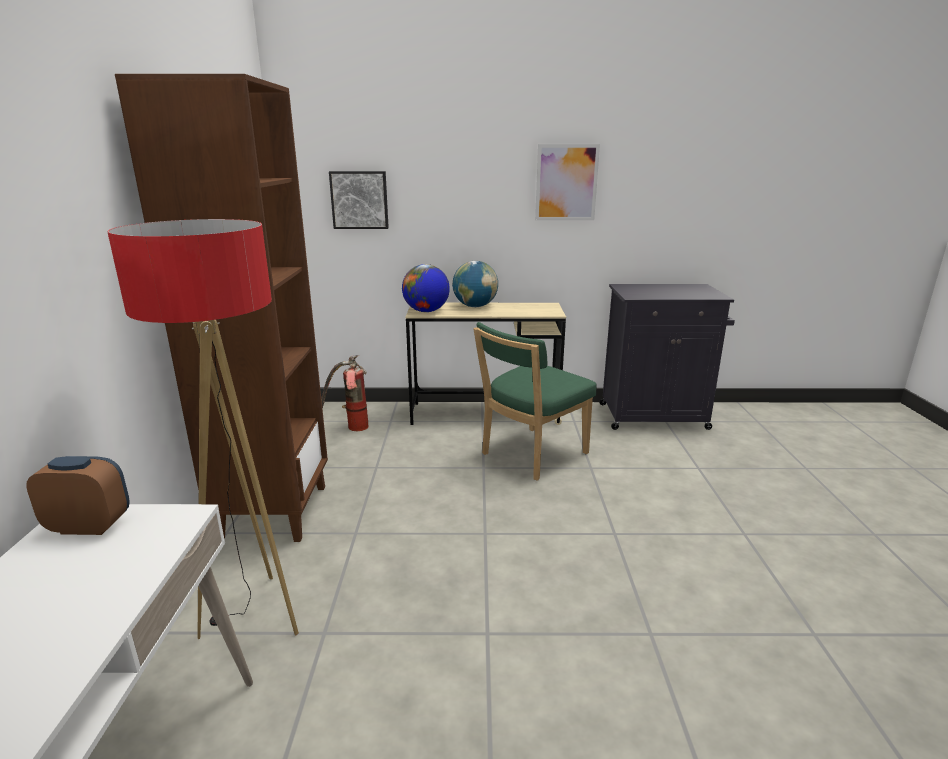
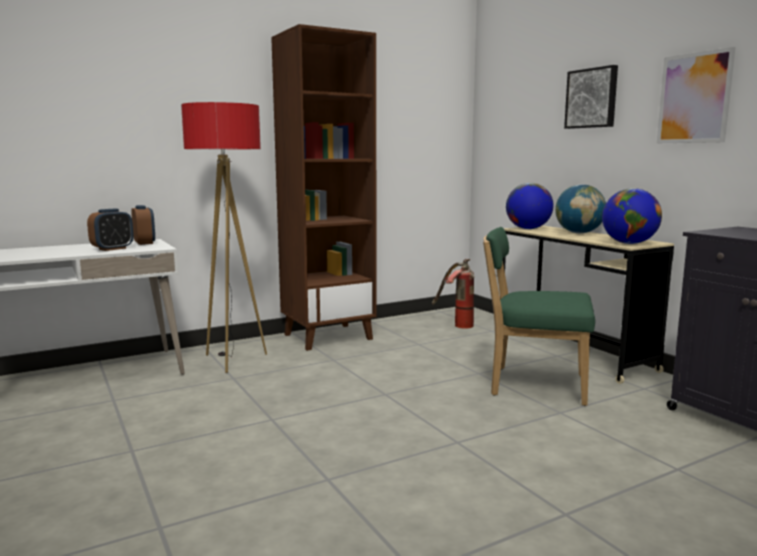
camera: 60 degrees right, 10 degrees down
picture [329,171,389,229] -> picture moved to [564,65,618,129]
none -> alarm clock [87,209,134,251]
none -> globe [602,188,662,244]

